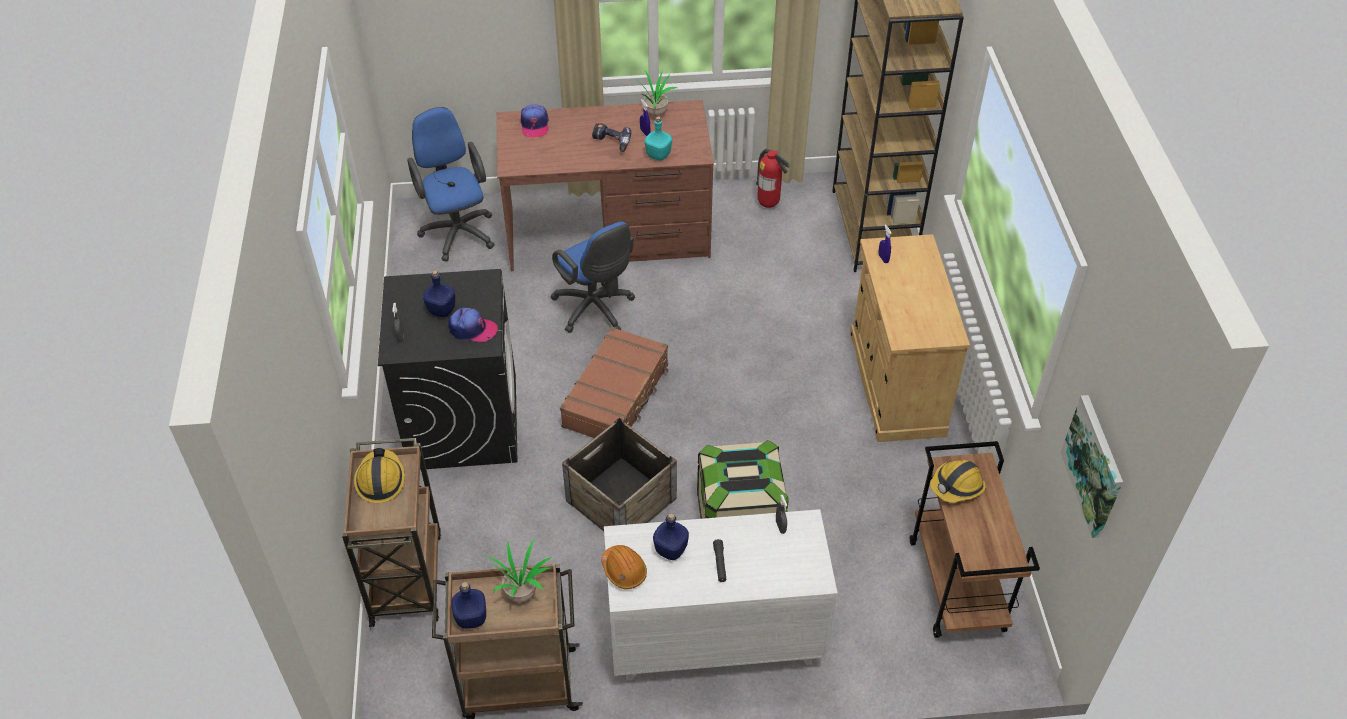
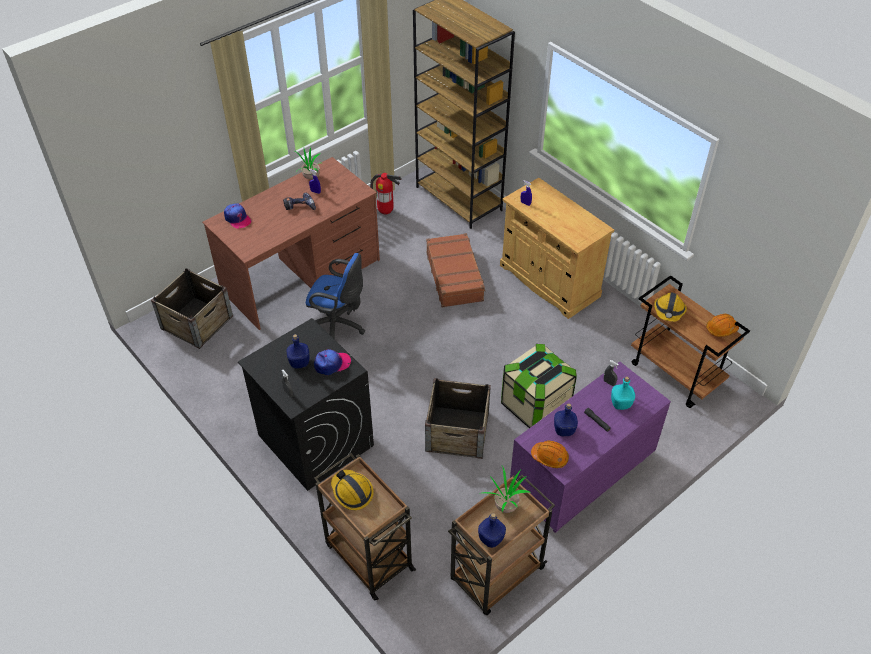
camera: 35 degrees left, 0 degrees up
blue office chair [407,107,495,261] -> crate [151,268,233,349]
brown suitcase [560,327,669,438] -> brown suitcase moved to [426,233,486,308]
white dresser [604,509,838,681] -> purple dresser [510,362,671,533]
turquoise bottle [645,117,672,160] -> turquoise bottle moved to [611,377,635,410]
picture [1060,395,1123,538] -> none
none -> orange hard hat [706,314,739,337]

